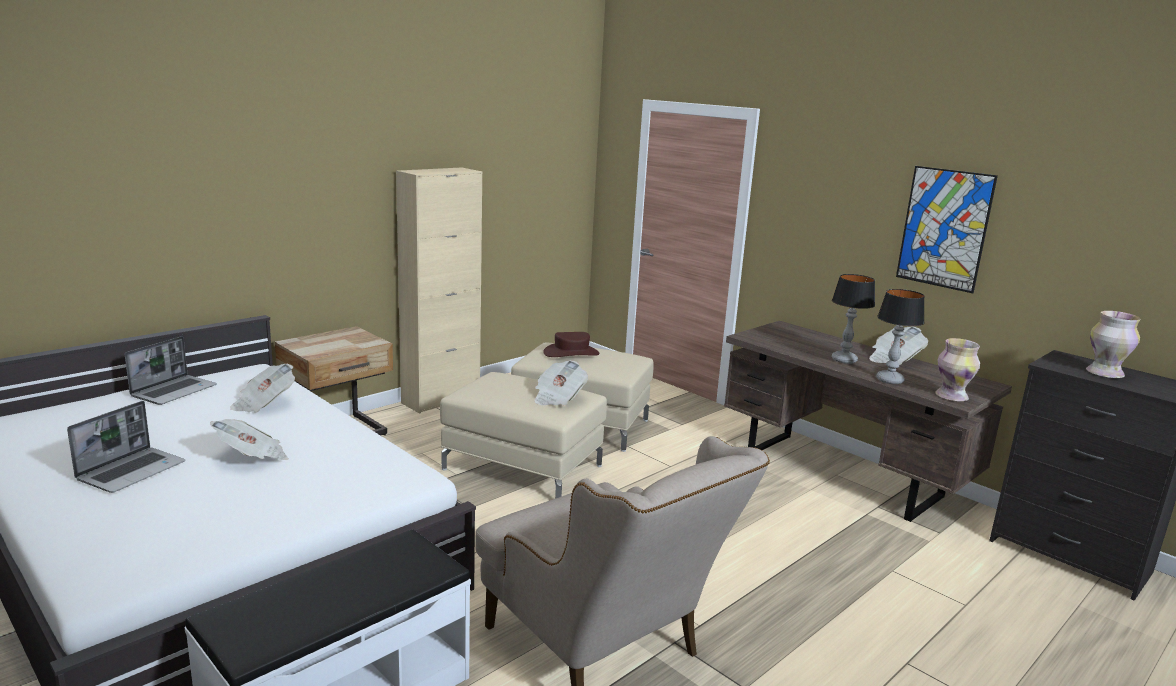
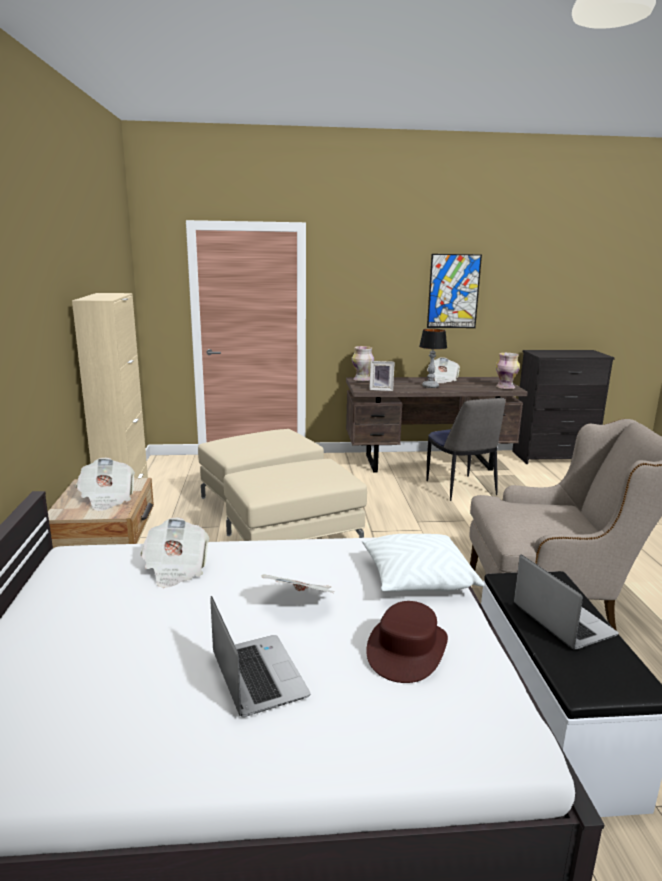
camera: 50 degrees left, 0 degrees up
laptop [125,336,217,405] -> laptop moved to [514,555,619,650]
newspaper [534,360,588,405] -> newspaper moved to [76,458,135,511]
brown hat [543,332,599,357] -> brown hat moved to [366,601,448,683]
table lamp [876,289,925,384] -> none
vase [1086,311,1140,378] -> vase moved to [352,346,374,381]
none -> white pillow [362,534,484,592]
none -> picture frame [369,361,395,391]
none -> chair [427,398,506,501]

